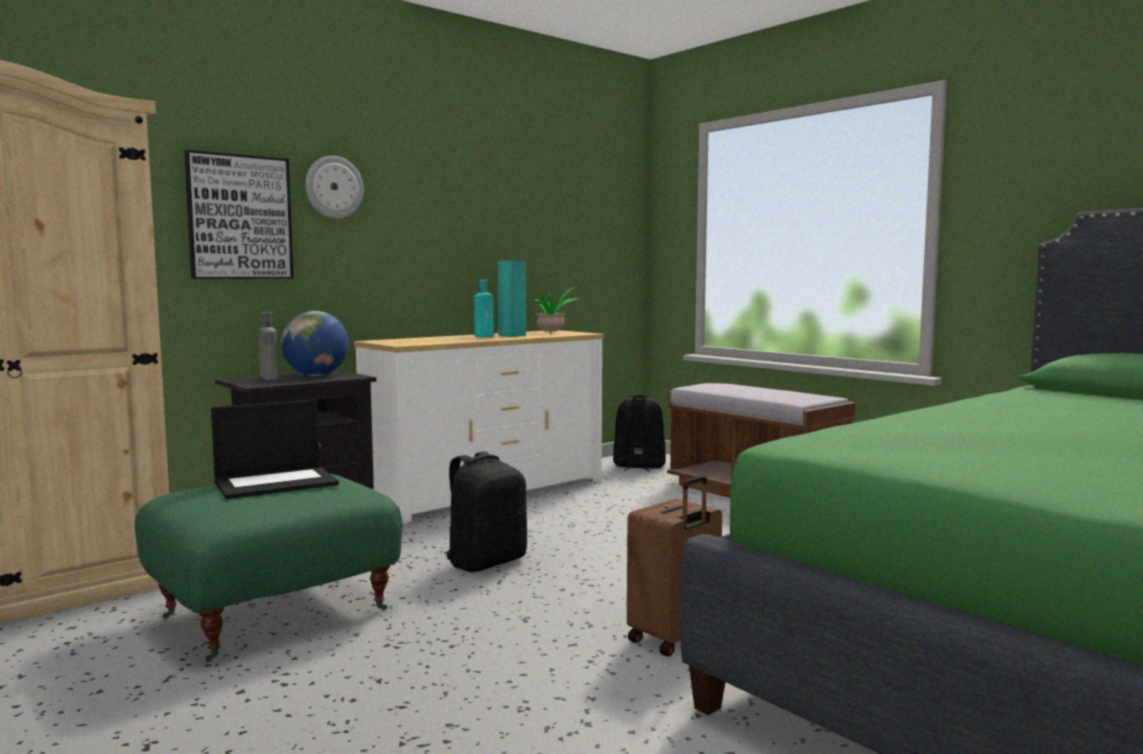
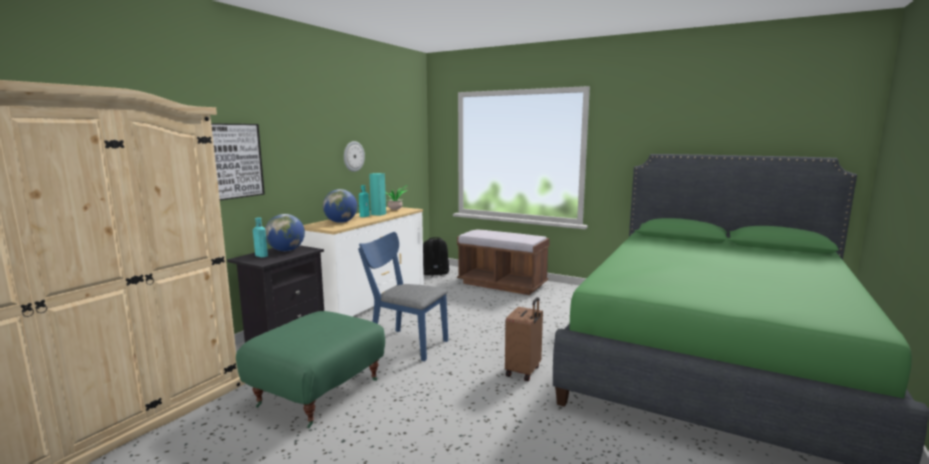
camera: 20 degrees left, 5 degrees up
laptop [211,399,339,499] -> none
grey bottle [258,312,279,380] -> turquoise bottle [253,217,268,257]
wall clock [305,156,364,219] -> wall clock moved to [344,141,365,172]
black backpack [444,451,527,572] -> blue chair [358,232,448,361]
none -> globe [323,189,357,223]

